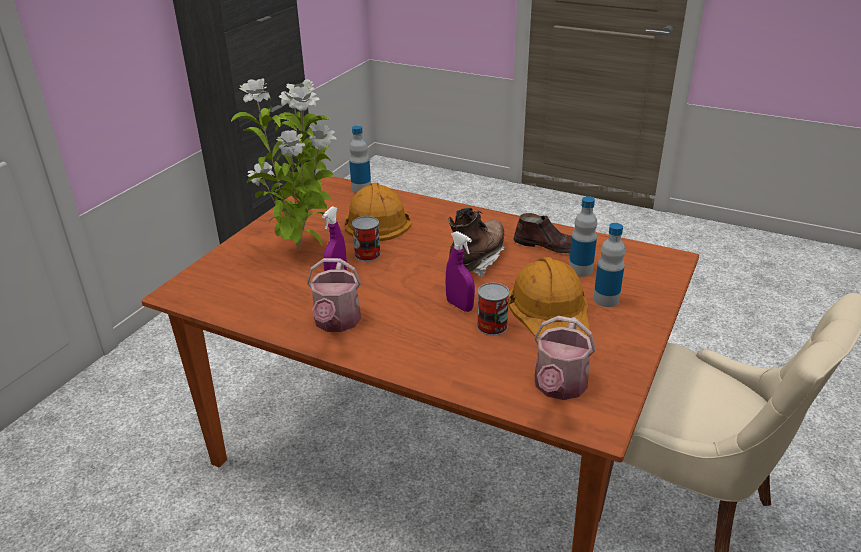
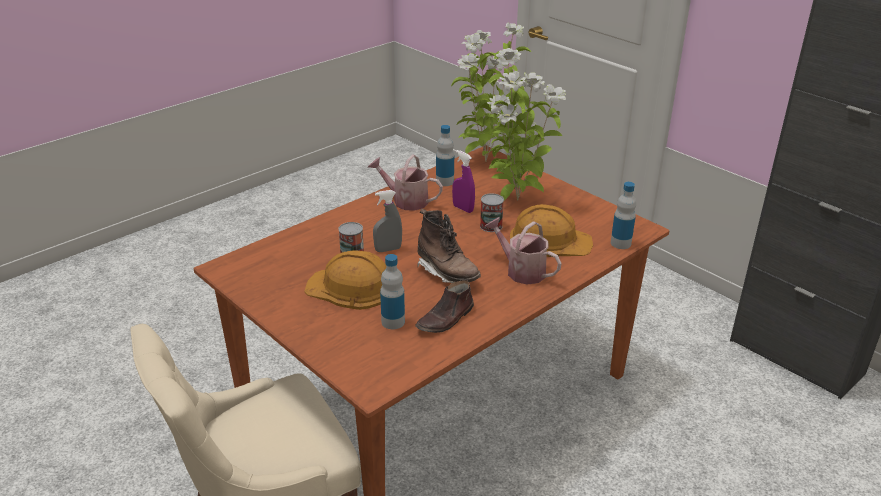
camera: 110 degrees right, 0 degrees up
purple spray bottle [445,231,475,312] -> grey spray bottle [373,190,402,252]
watering can [534,316,596,400] -> watering can moved to [484,217,562,285]
bottle [593,223,625,307] -> bottle moved to [436,125,454,186]
none -> potted plant [451,23,531,162]

